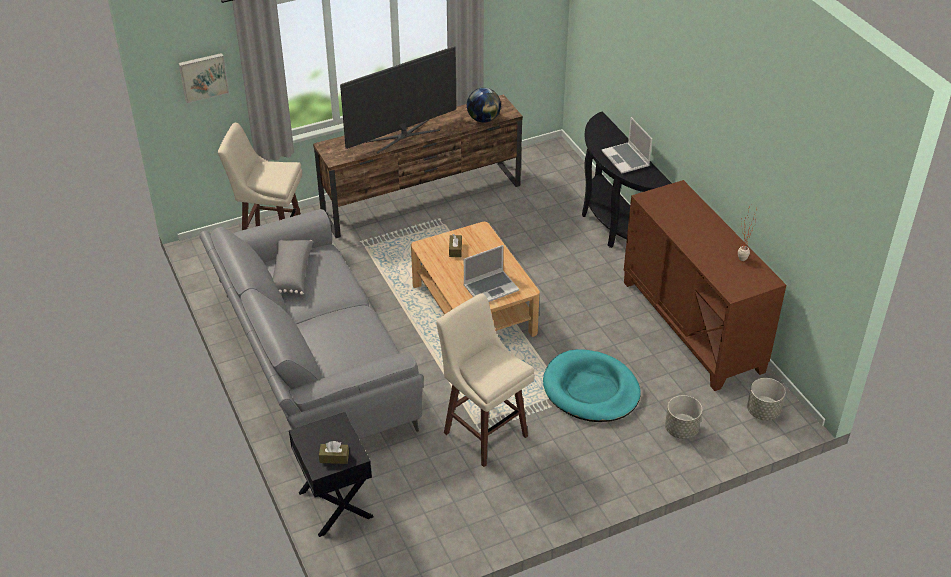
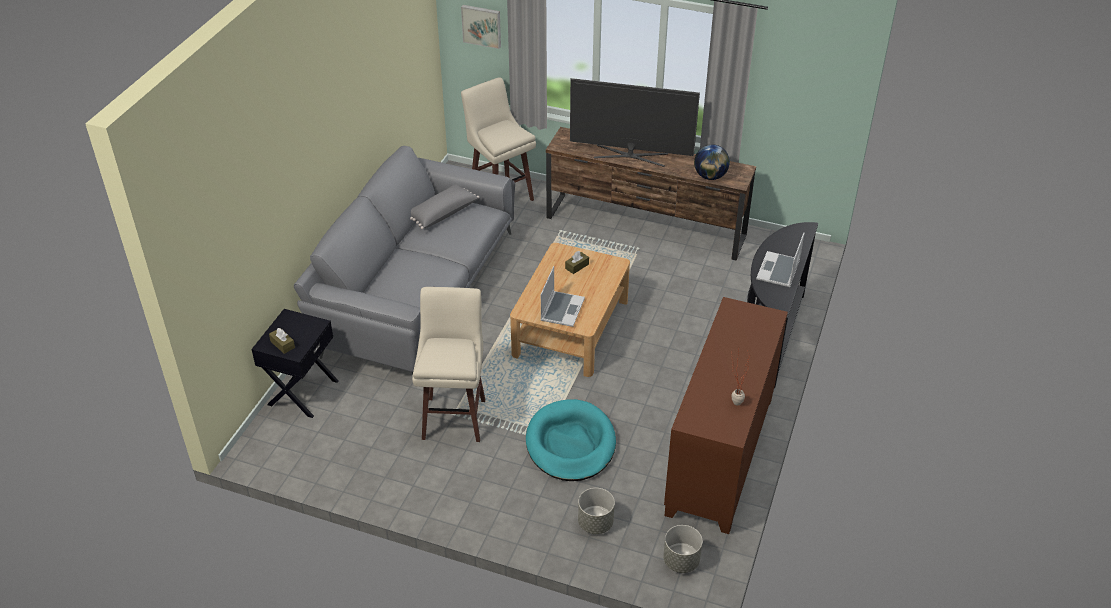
camera: 45 degrees right, 0 degrees up
laptop [464,245,519,302] -> laptop turned 90 degrees counterclockwise [541,266,585,327]

